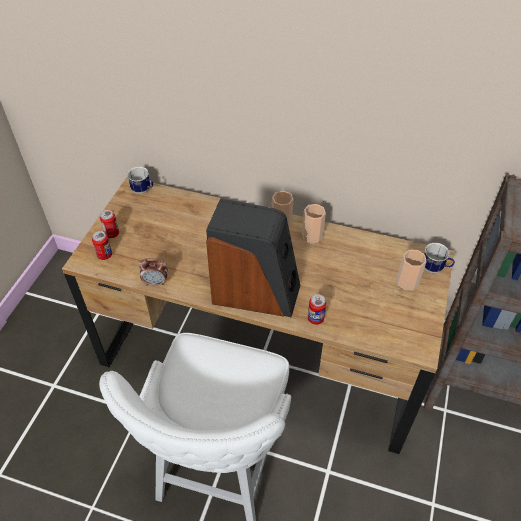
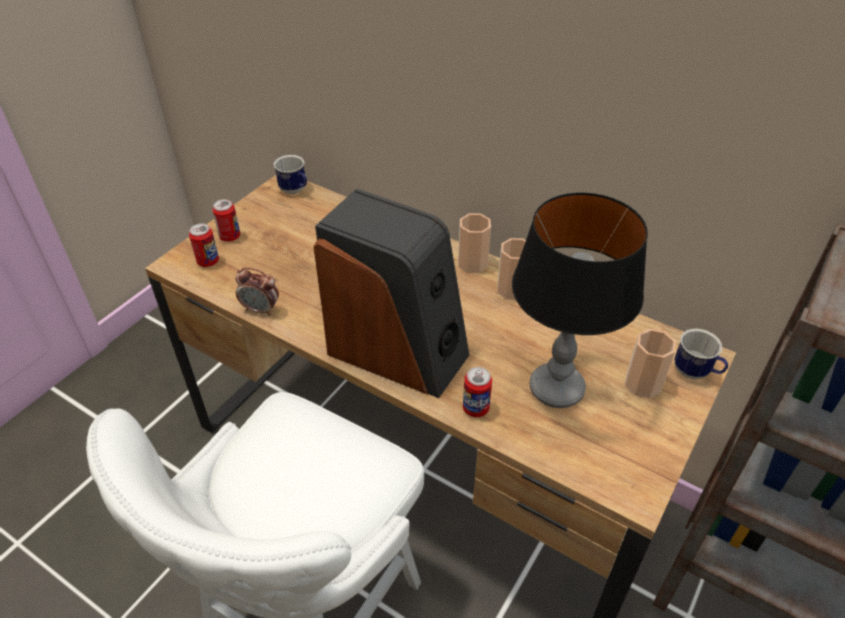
camera: 15 degrees right, 5 degrees down
none -> table lamp [512,193,648,408]

